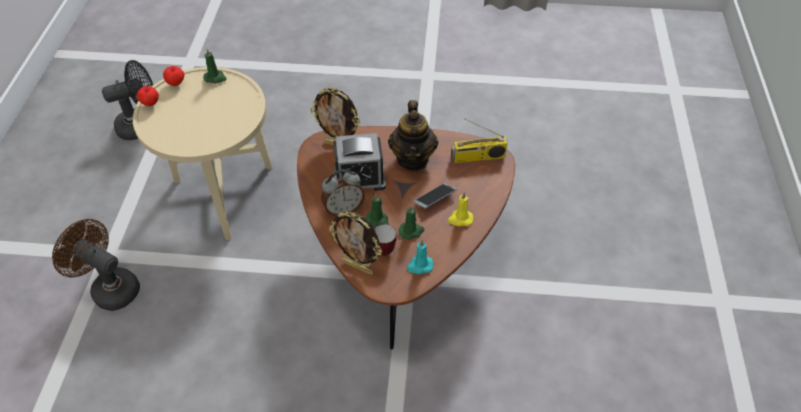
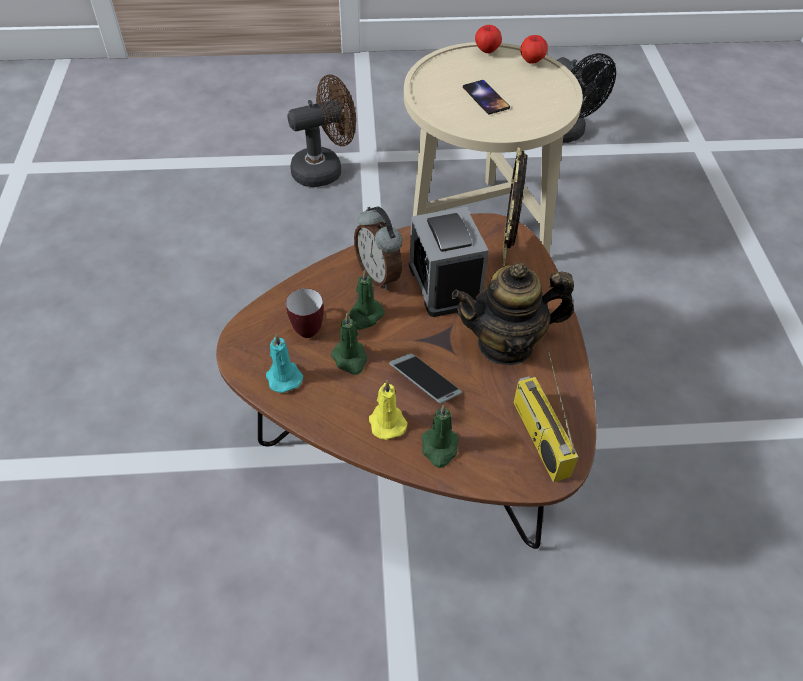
camera: 80 degrees right, 0 degrees up
brown fan [52,219,140,311] -> brown fan turned 45 degrees clockwise [287,75,356,187]
green candle [203,49,227,83] -> green candle moved to [421,404,459,468]
picture frame [328,211,382,275] -> none
none -> phone [463,80,510,114]

